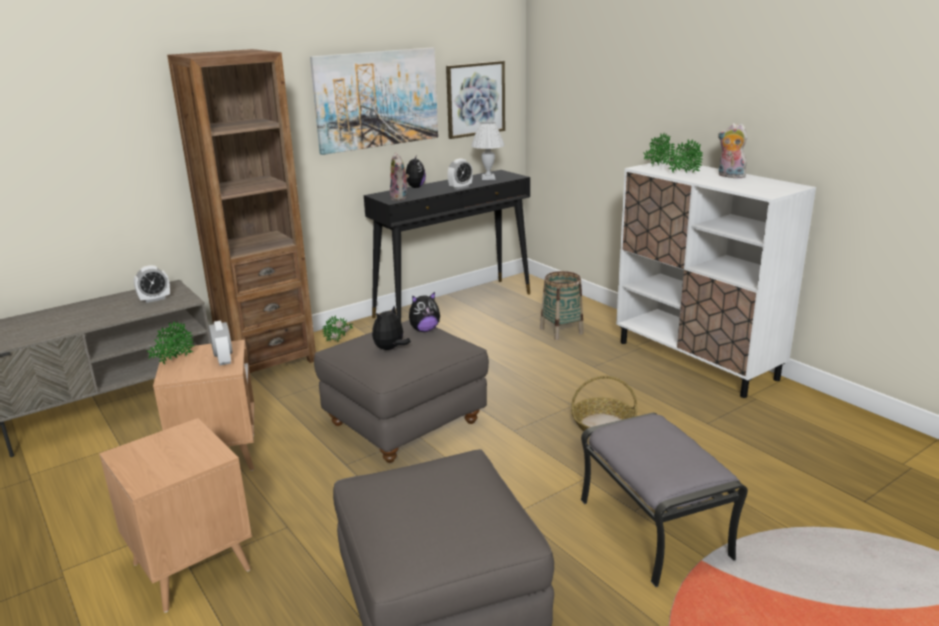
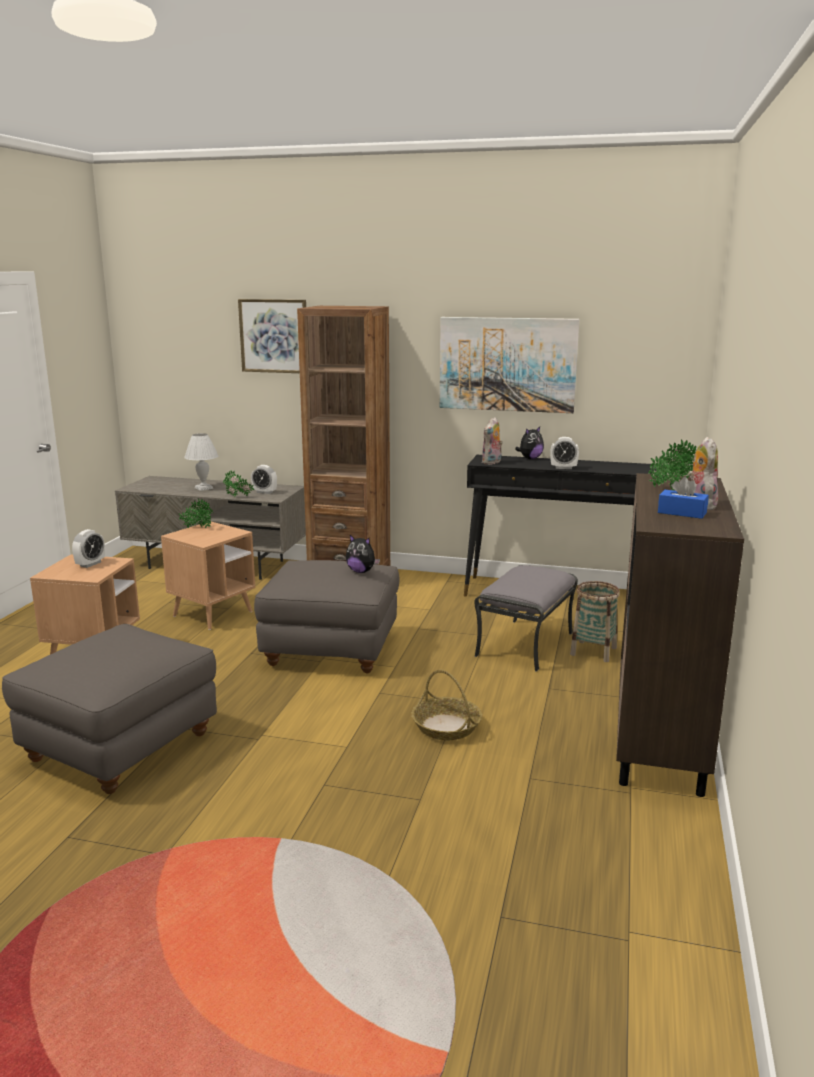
camera: 50 degrees right, 5 degrees down
alarm clock [208,320,232,365] -> alarm clock moved to [72,529,105,568]
potted plant [323,315,353,342] -> potted plant moved to [223,470,254,497]
plush toy [372,306,411,350] -> none
picture [446,61,505,139] -> picture moved to [238,299,306,373]
white table lamp [471,122,505,180] -> white table lamp moved to [184,433,218,491]
grey ottoman [581,413,748,587] -> grey ottoman moved to [474,565,578,671]
white cabinet [616,159,816,398] -> brown cabinet [616,473,744,797]
none -> blue tissue box [658,477,709,519]

